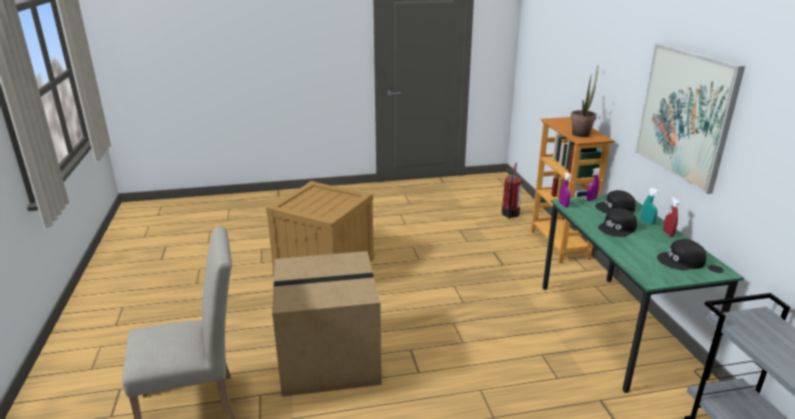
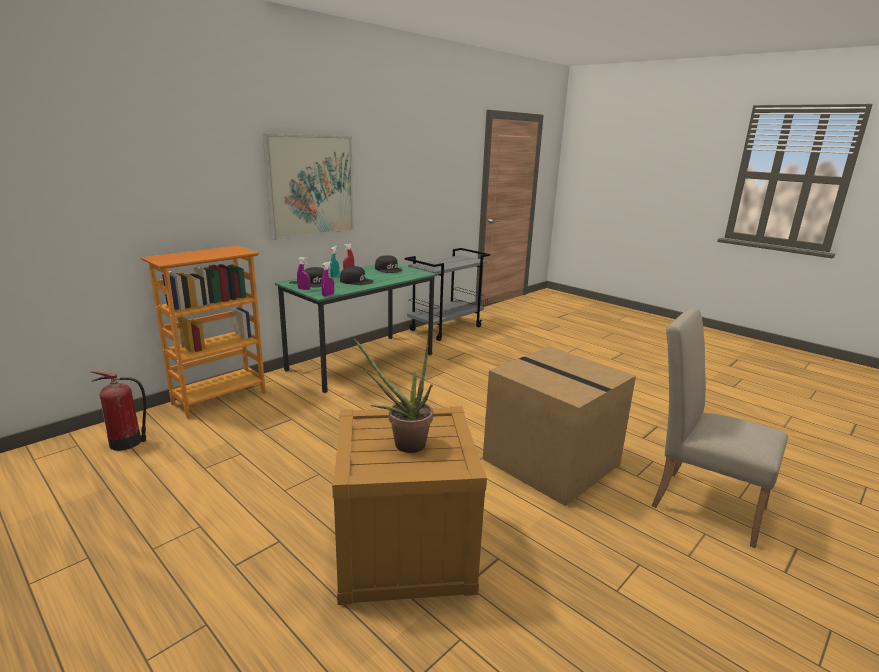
camera: 125 degrees left, 5 degrees down
potted plant [571,65,598,137] -> potted plant moved to [353,338,433,453]

